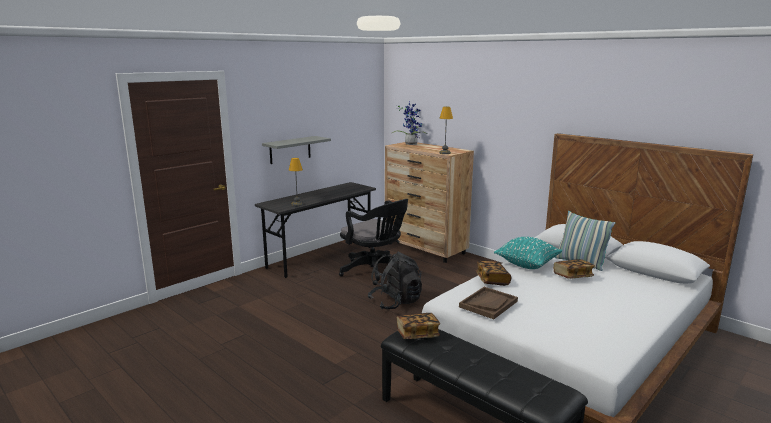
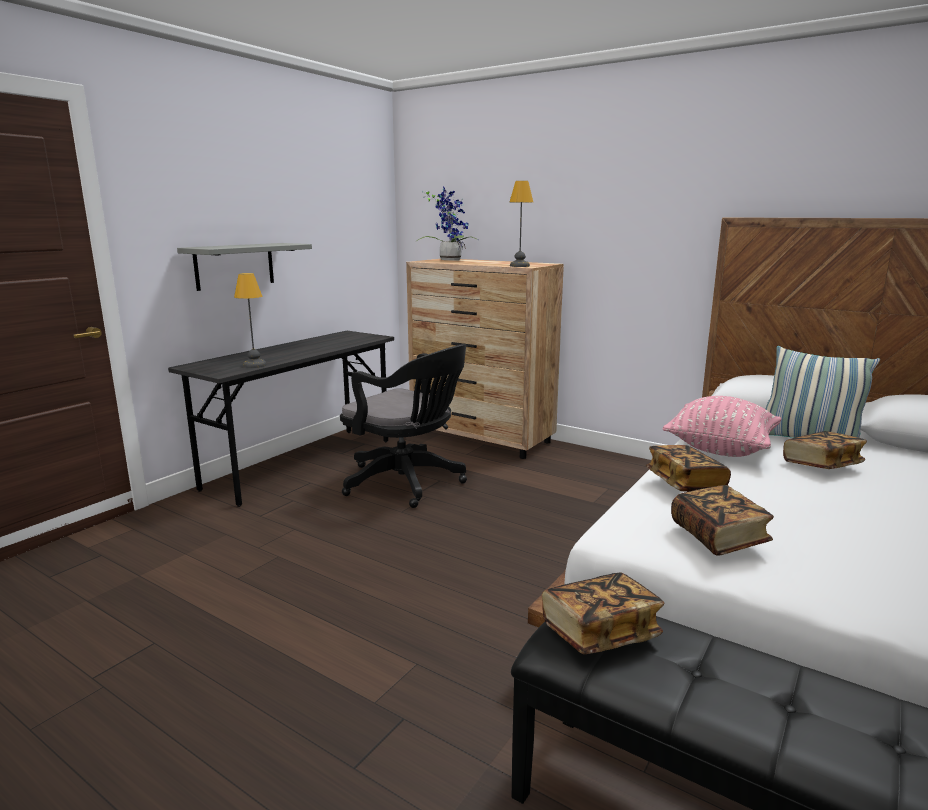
camera: 10 degrees left, 0 degrees up
black backpack [368,252,422,309] -> none
brown tray [459,287,518,319] -> book [671,485,774,555]
turquoise pillow [494,237,562,269] -> pink pillow [663,396,781,457]

